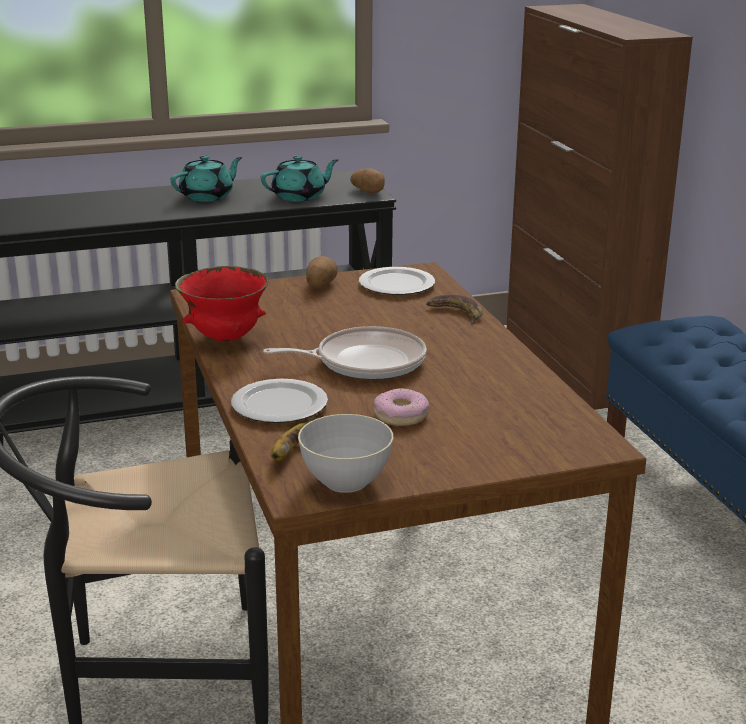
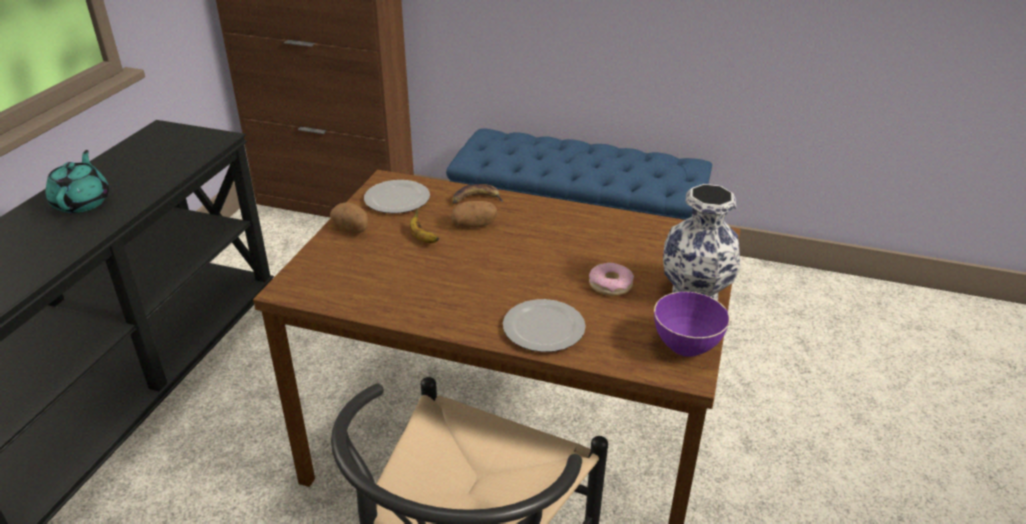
camera: 55 degrees left, 10 degrees up
red bowl [175,266,268,342] -> none
turquoise teapot [261,155,339,202] -> none
frying pan [263,326,427,380] -> none
banana [271,415,317,461] -> banana moved to [410,208,439,243]
grey bowl [298,414,393,493] -> purple bowl [654,292,730,357]
potato [350,168,385,193] -> potato moved to [450,201,497,228]
none -> vase [663,184,740,300]

